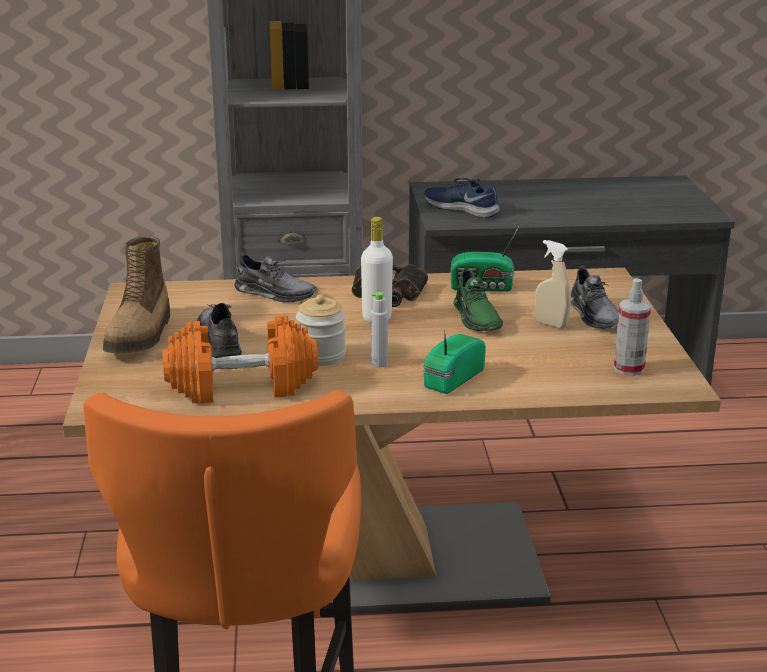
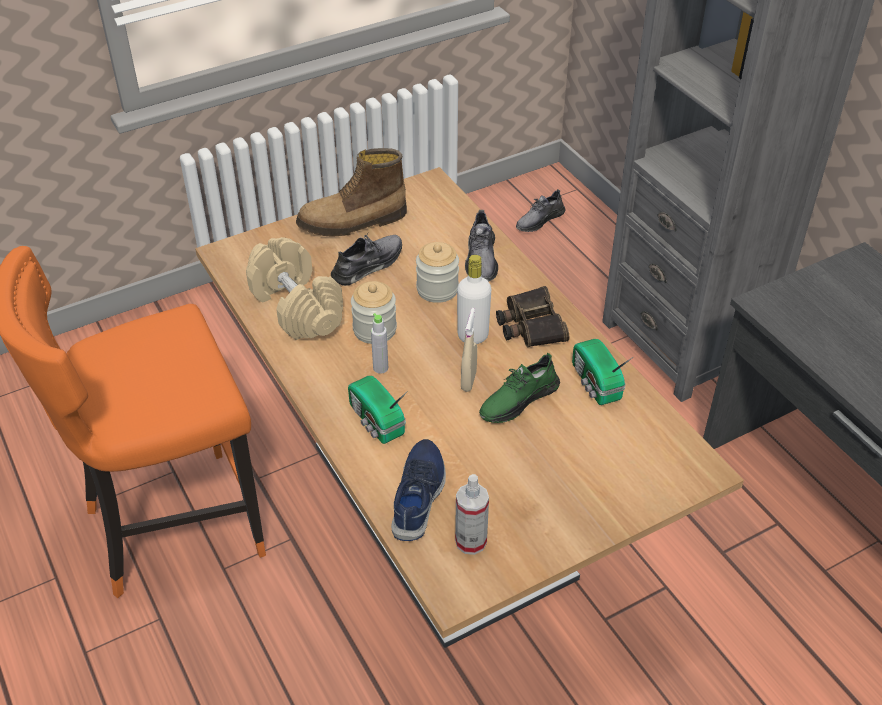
camera: 65 degrees right, 20 degrees up
orange dumbbell [163,315,318,403] -> beige dumbbell [246,237,343,340]
radio [423,330,486,394] -> radio turned 135 degrees counterclockwise [348,376,408,444]
blue shoe [424,178,500,218] -> blue shoe moved to [391,439,446,541]
beige spray bottle [535,240,571,329] -> beige spray bottle moved to [461,308,477,392]
grey shoe [571,266,619,329] -> grey shoe moved to [516,189,566,232]
none -> jar [416,242,459,303]

